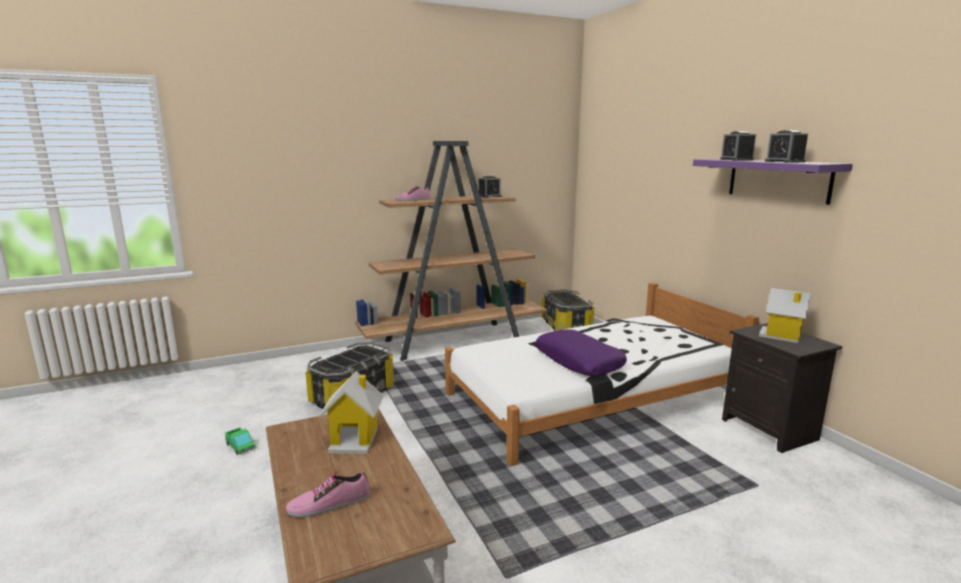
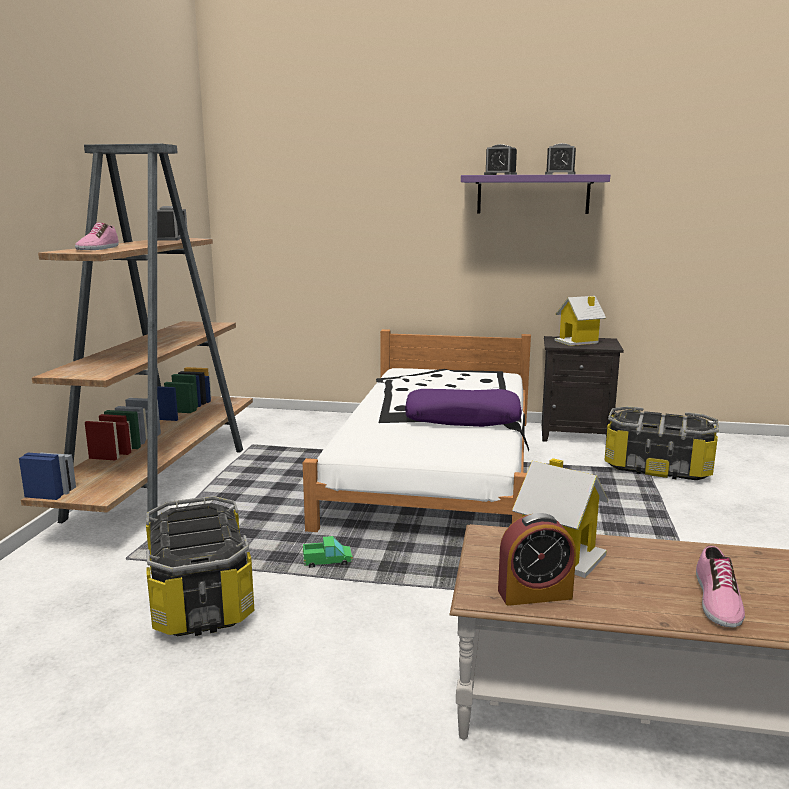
camera: 55 degrees left, 0 degrees up
toy truck [225,427,256,455] -> toy truck moved to [303,536,353,568]
storage box [541,289,594,331] -> storage box moved to [604,406,719,480]
none -> alarm clock [498,513,576,606]

